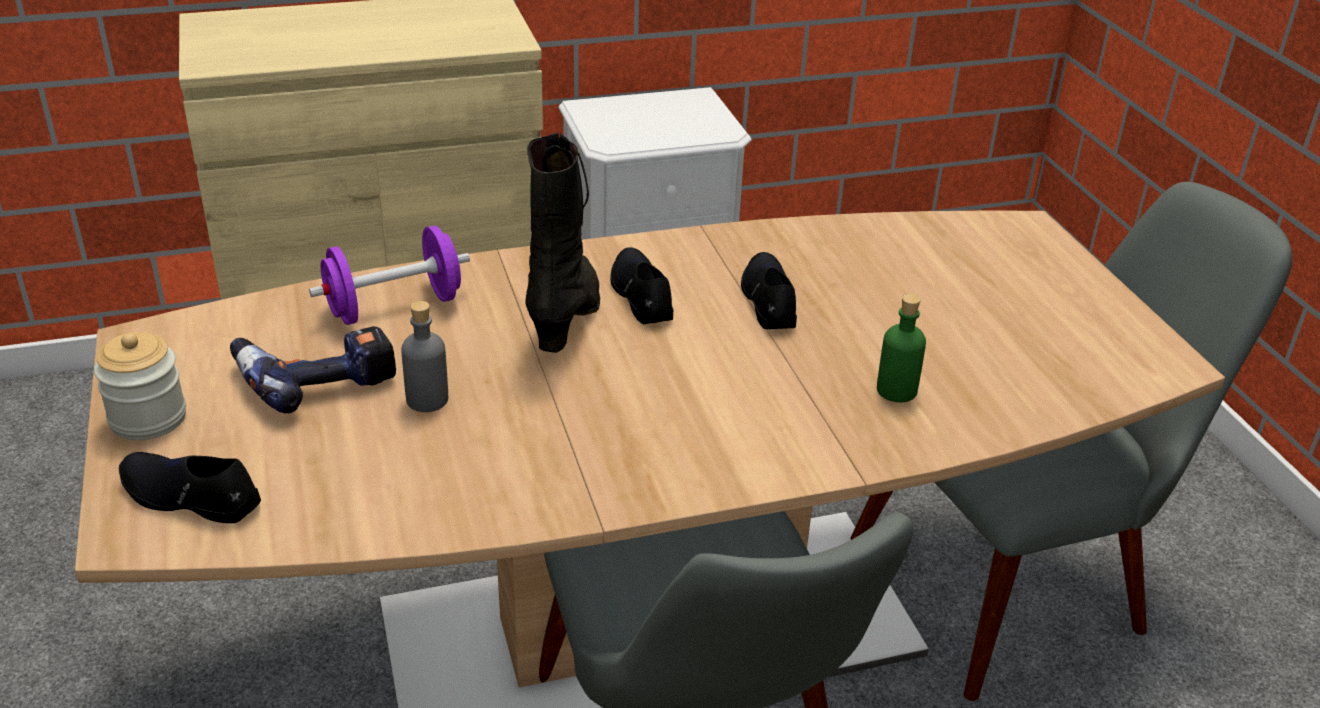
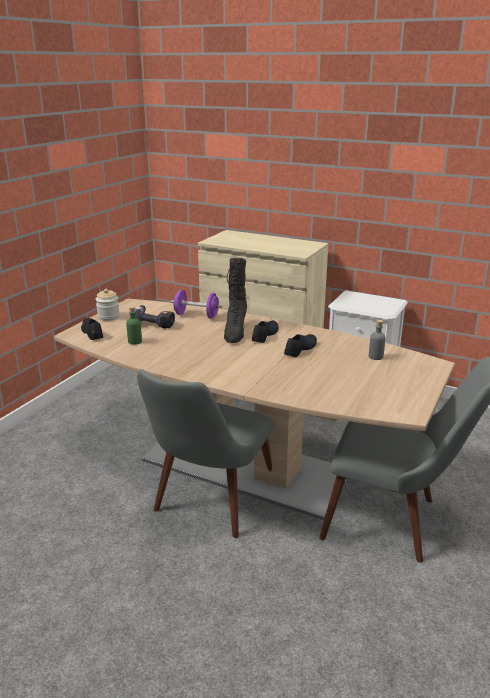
camera: 45 degrees right, 10 degrees down
grey bottle [401,301,448,412] -> grey bottle moved to [369,320,386,360]
black boot [526,132,600,353] -> black boot turned 135 degrees clockwise [224,258,247,343]
green bottle [877,294,926,402] -> green bottle moved to [126,306,142,345]

